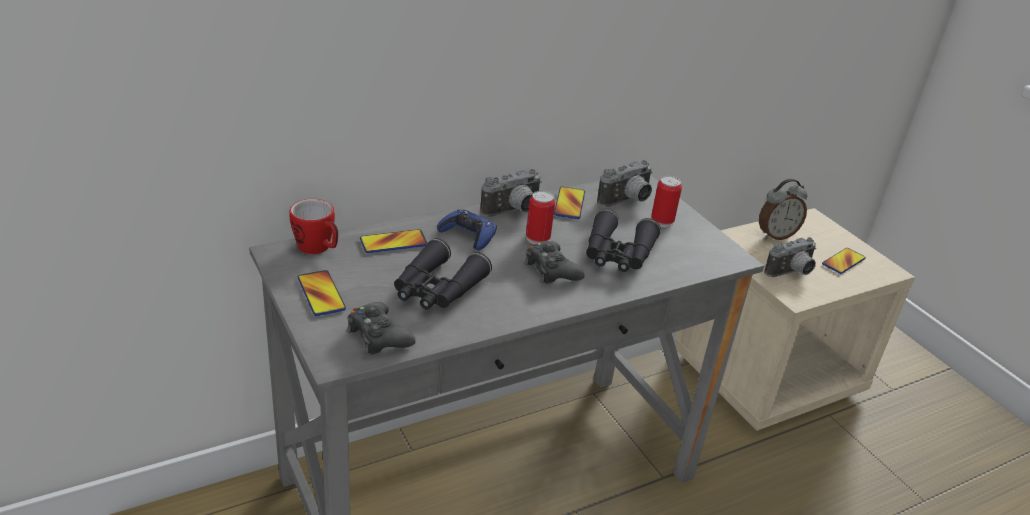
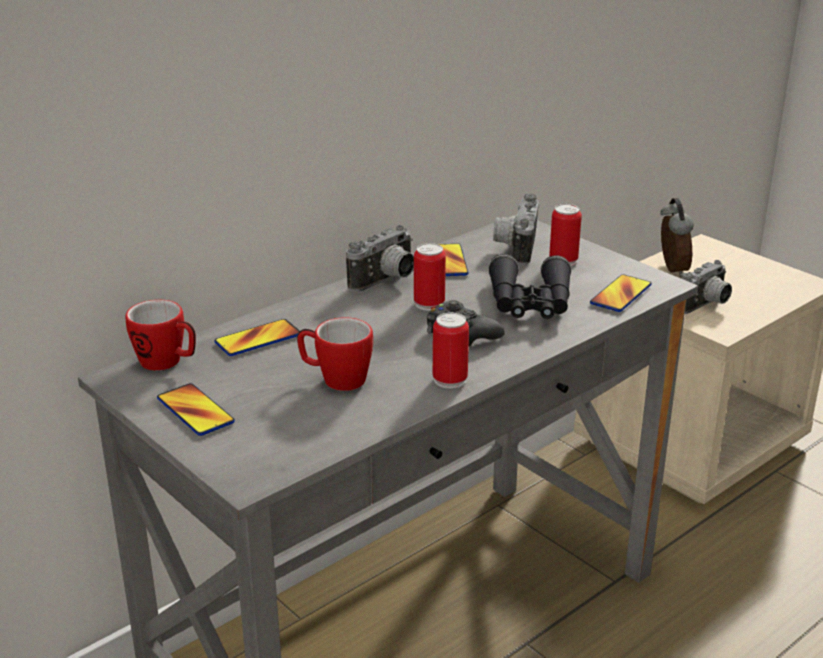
camera: 10 degrees left, 5 degrees down
black game controller [347,302,416,354] -> none
black binoculars [394,238,492,310] -> mug [297,317,373,391]
blue game controller [437,209,497,250] -> none
camera [597,160,653,207] -> camera turned 150 degrees clockwise [493,193,539,265]
alarm clock [759,179,807,240] -> alarm clock turned 60 degrees counterclockwise [660,198,694,277]
phone [822,248,866,274] -> phone moved to [590,274,652,312]
none -> can [433,313,469,389]

